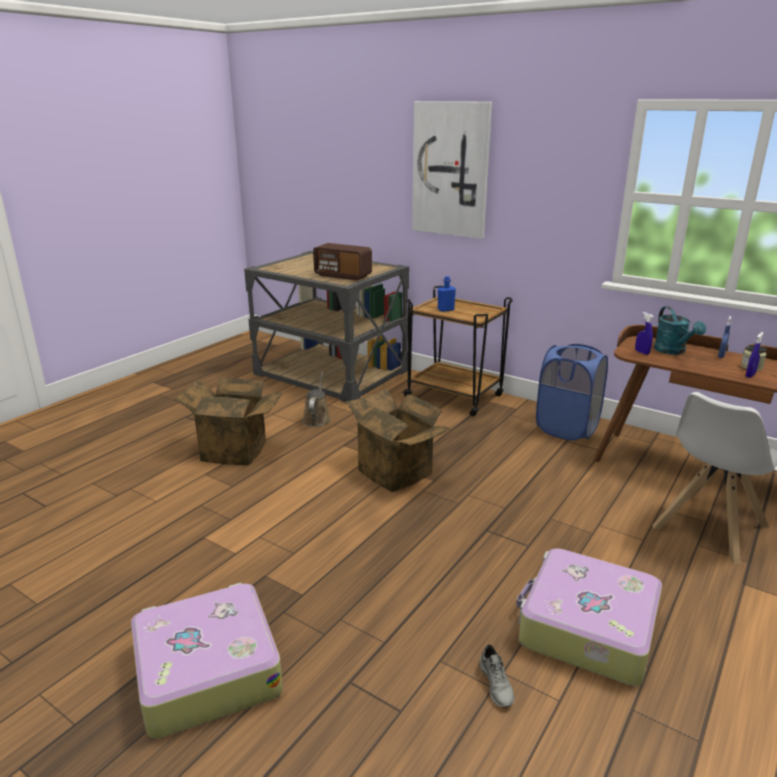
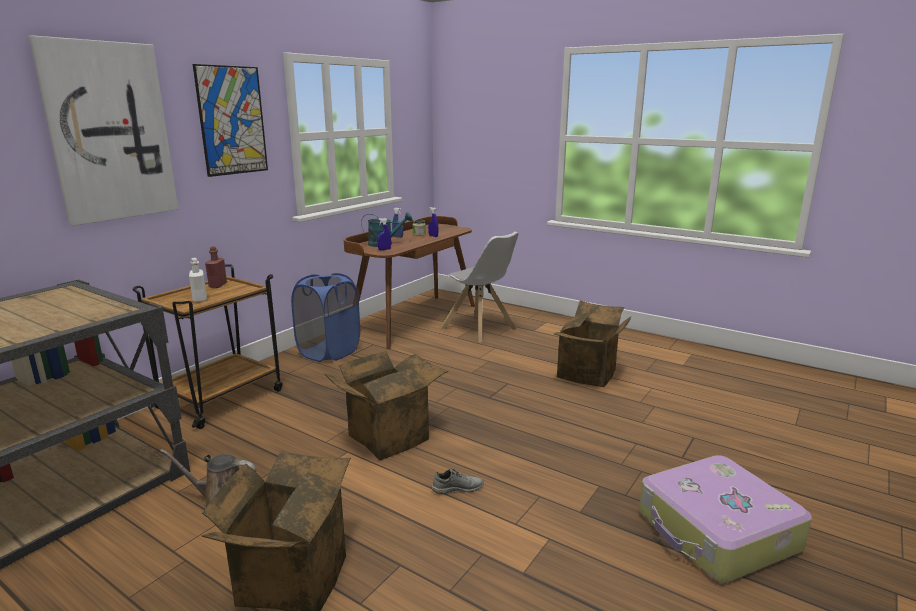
camera: 90 degrees left, 5 degrees down
radio [313,243,372,281] -> none
blue bottle [438,276,456,312] -> white bottle [189,258,207,302]
grey shoe [479,644,514,708] -> grey shoe moved to [432,468,484,494]
suitcase [516,549,662,686] -> cardboard box [554,301,631,387]
none -> picture [193,64,268,177]
none -> red bottle [205,247,227,288]

